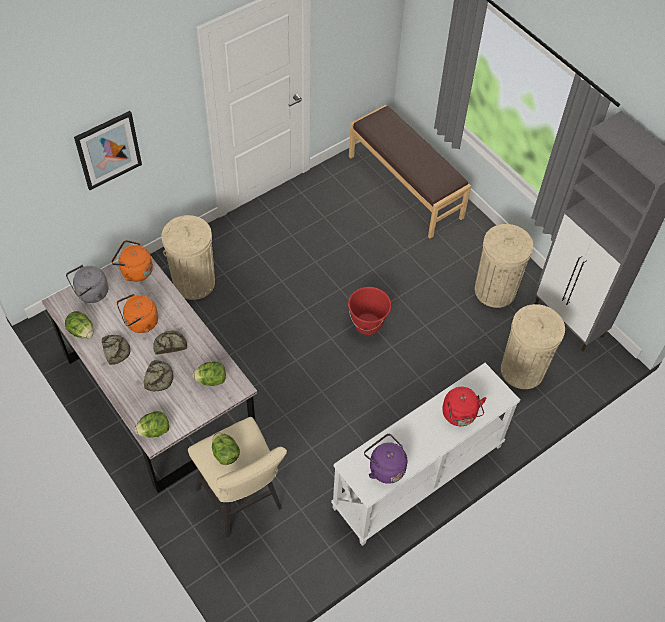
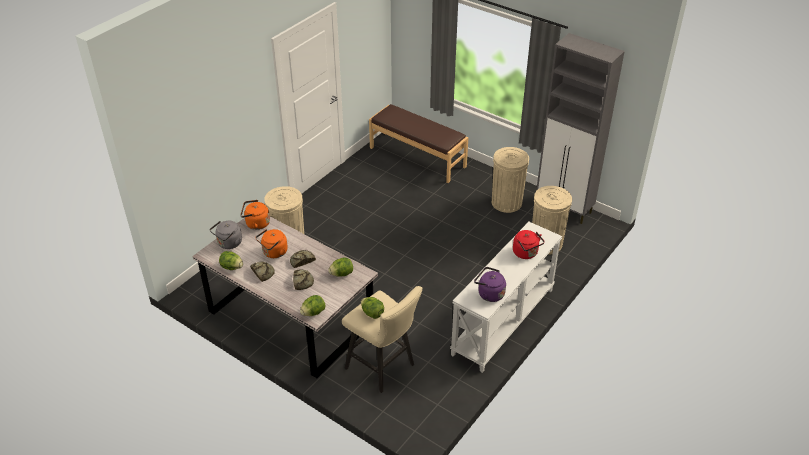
camera: 15 degrees left, 15 degrees down
picture [74,111,142,190] -> none
red bucket [348,287,391,335] -> none

